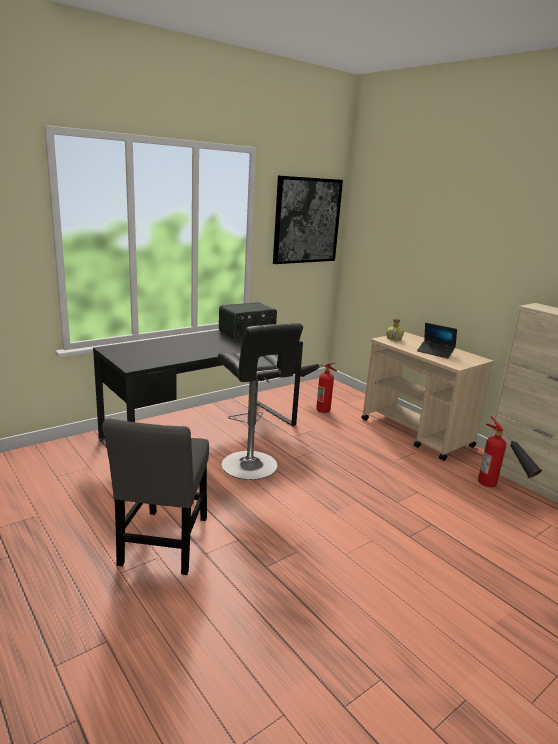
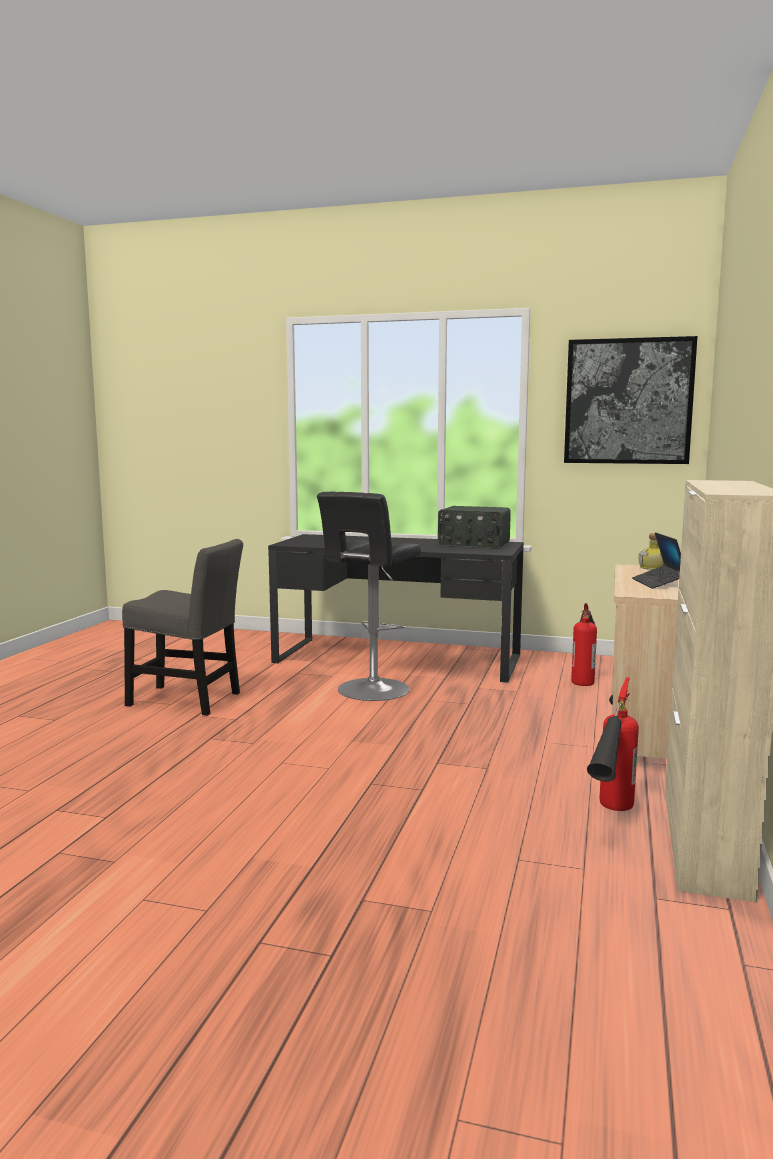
camera: 55 degrees right, 10 degrees down
grey chair [102,419,209,575] -> grey chair turned 135 degrees counterclockwise [122,539,243,716]

